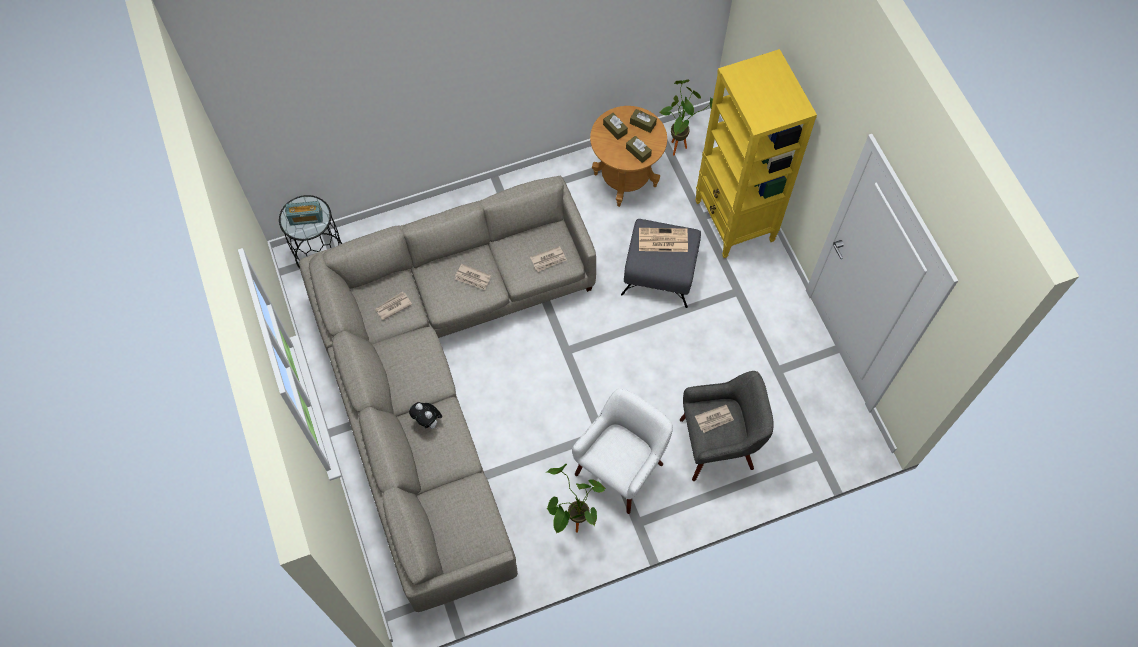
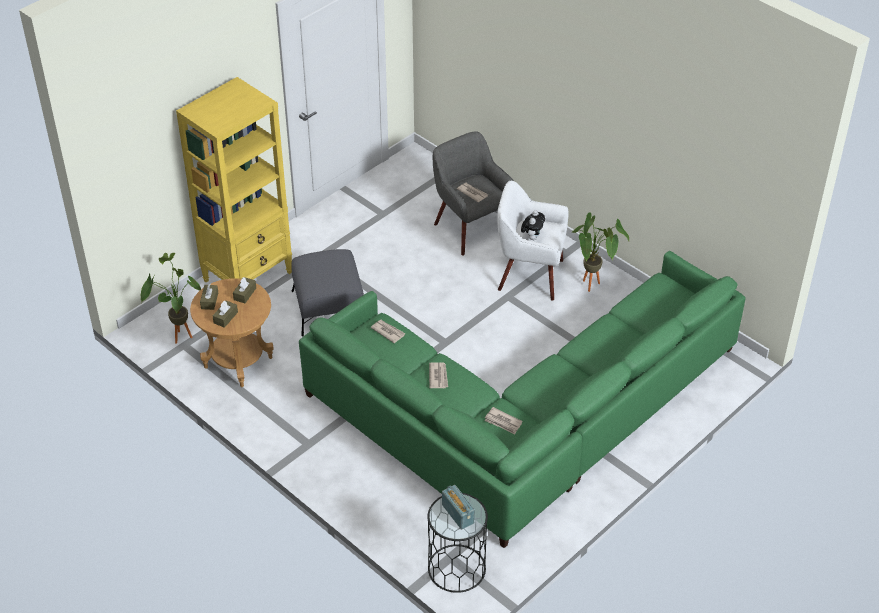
camera: 115 degrees left, 20 degrees down
grey sofa [299,176,596,612] -> green sofa [299,251,746,548]
plush toy [409,402,442,429] -> plush toy moved to [521,210,545,240]
newspaper [639,228,688,252] -> none

